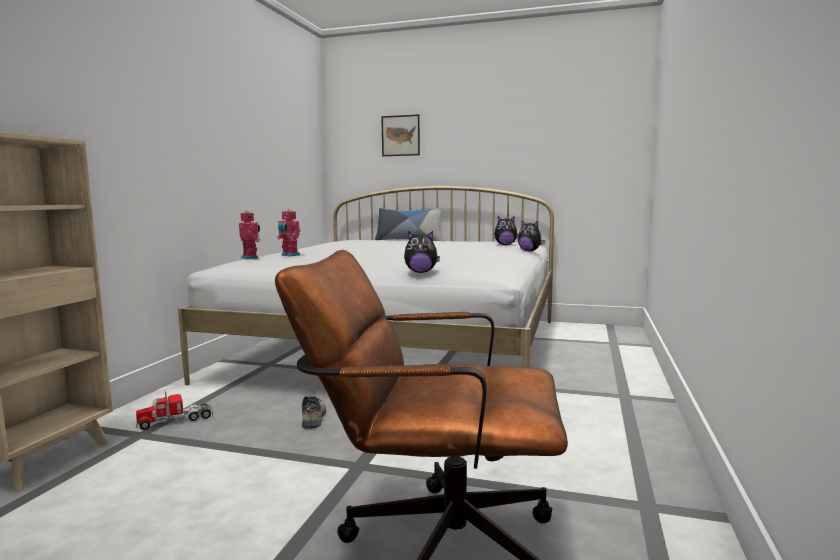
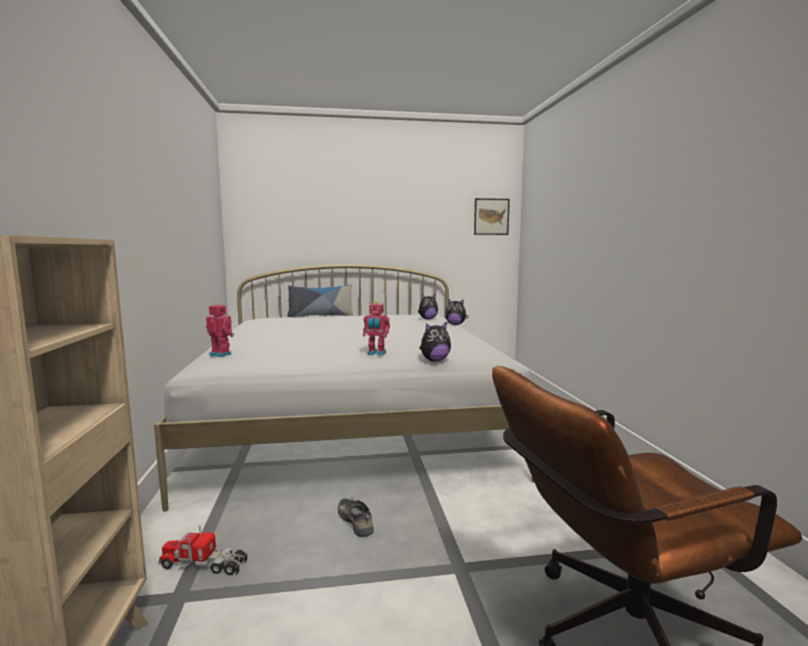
camera: 25 degrees left, 0 degrees up
toy truck [136,391,213,430] -> toy truck turned 60 degrees clockwise [158,526,247,575]
toy robot [277,209,300,257] -> toy robot moved to [363,302,390,356]
picture [381,114,420,156] -> picture moved to [474,198,510,235]

